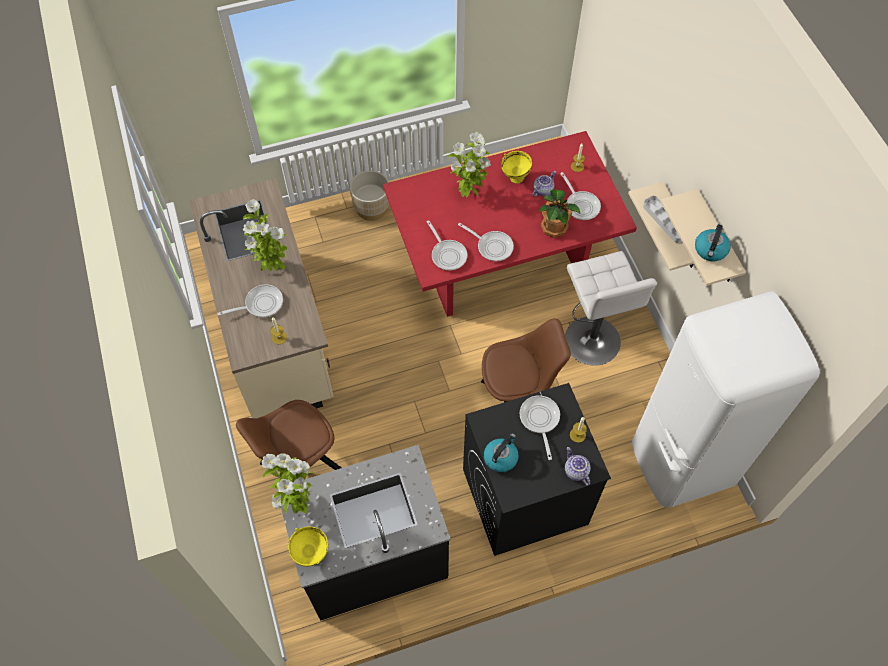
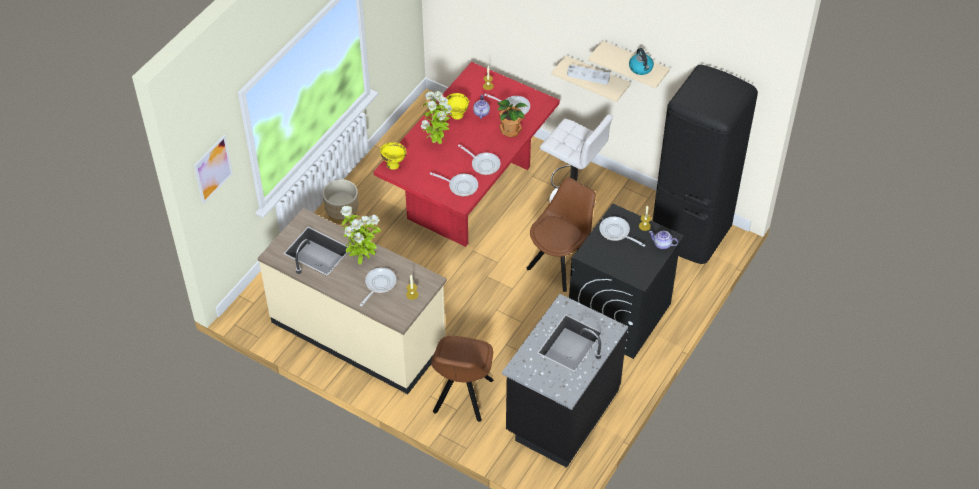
camera: 40 degrees left, 10 degrees down
potted plant [261,453,312,514] -> none
yellow bowl [288,526,329,566] -> yellow bowl moved to [380,142,407,170]
frying pan [458,223,514,261] -> frying pan turned 45 degrees clockwise [458,144,501,175]
kettle [484,433,518,472] -> none
white fridge [632,291,819,508] -> black fridge [653,65,758,264]
none -> picture [194,135,233,204]

